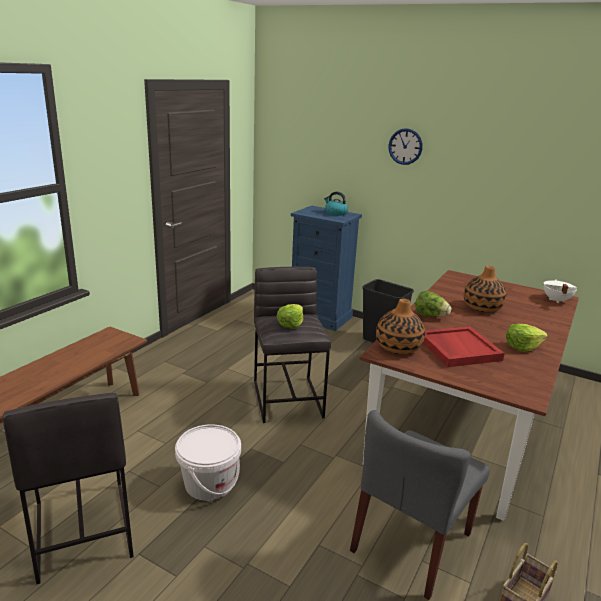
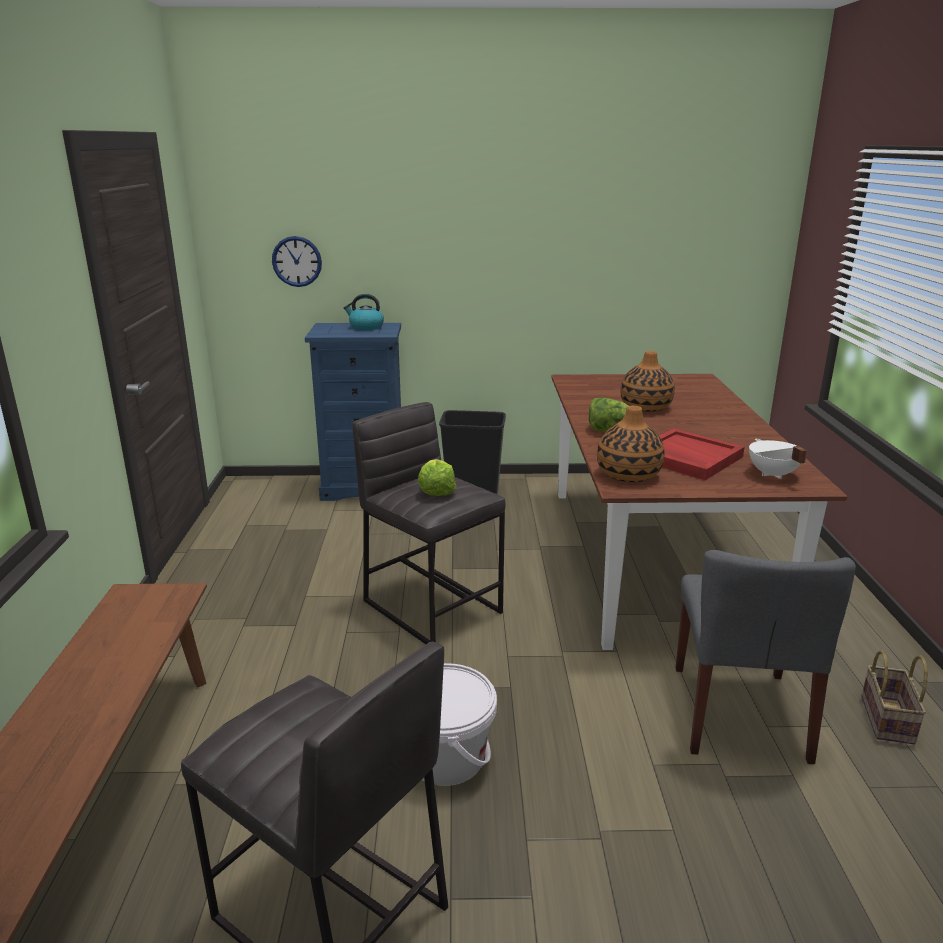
camera: 30 degrees left, 0 degrees up
wall clock [388,128,423,165] -> wall clock moved to [272,236,322,287]
lettuce [506,324,548,352] -> none
white cooking pot [543,279,577,303] -> white cooking pot moved to [749,438,807,479]

